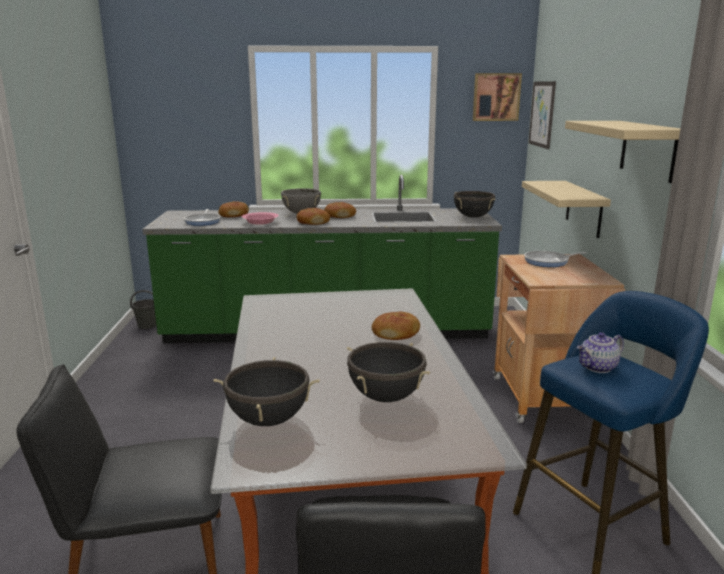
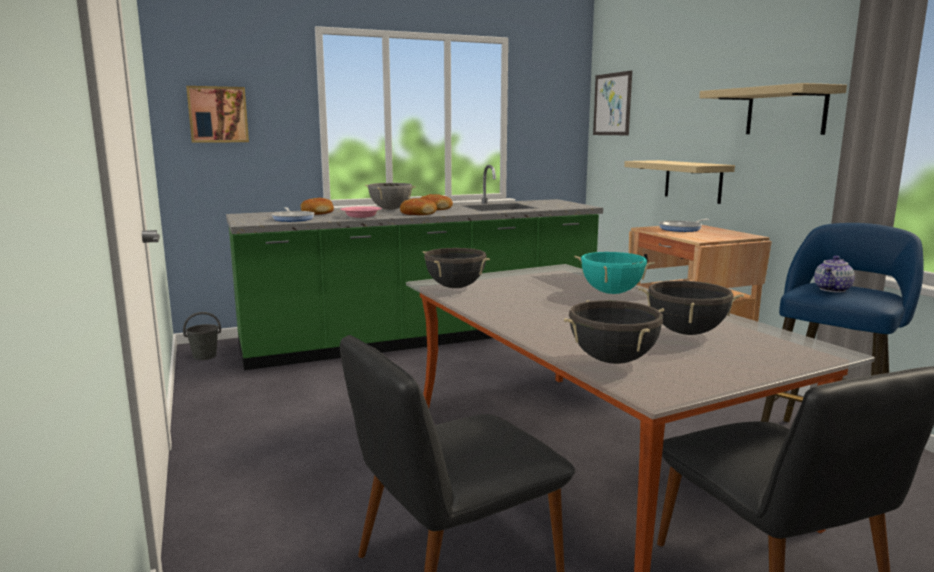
camera: 20 degrees left, 5 degrees down
bread [372,311,420,340] -> turquoise cooking pot [574,252,655,294]
black cooking pot [454,191,495,218] -> black cooking pot moved to [423,248,490,288]
picture [473,73,522,121] -> picture moved to [186,86,249,143]

